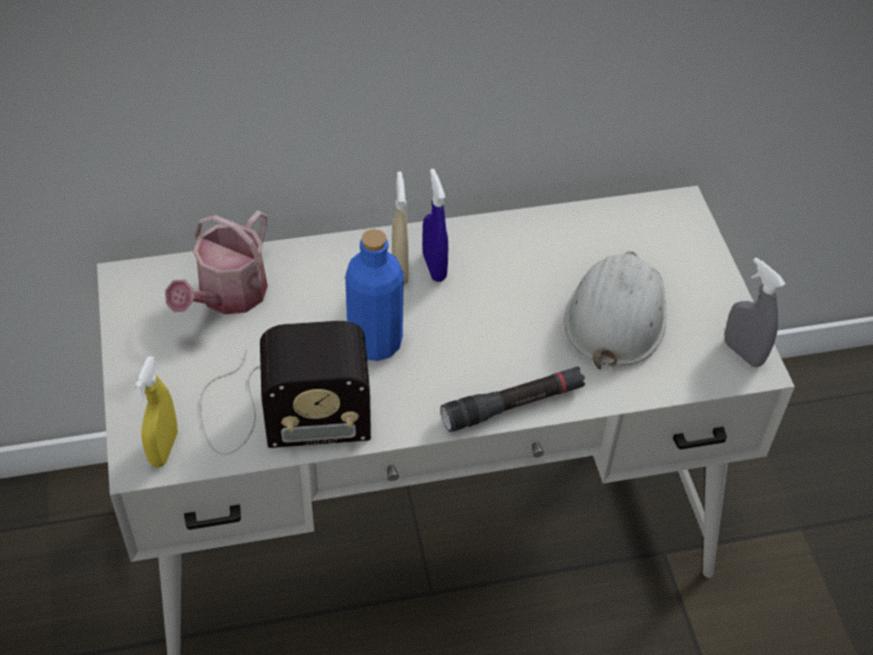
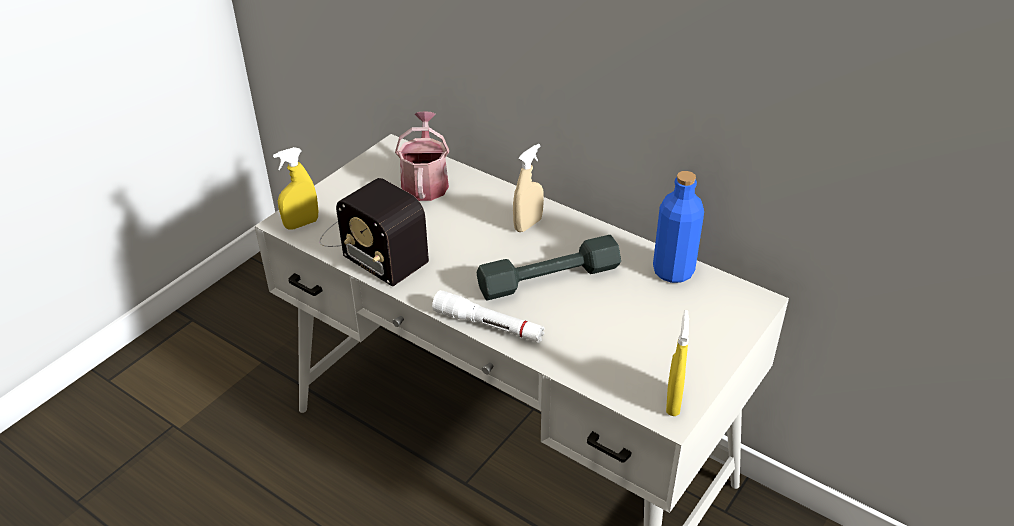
camera: 50 degrees right, 10 degrees down
watering can [165,210,268,315] -> watering can turned 105 degrees clockwise [395,111,449,201]
blue bottle [345,229,404,361] -> blue bottle moved to [653,171,704,283]
blue spray bottle [422,169,448,282] -> none
black flashlight [441,367,585,432] -> white flashlight [432,290,545,343]
white hard hat [564,251,666,370] -> none
grey spray bottle [724,257,786,367] -> yellow spray bottle [666,310,689,416]
none -> grey dumbbell [477,235,621,300]

